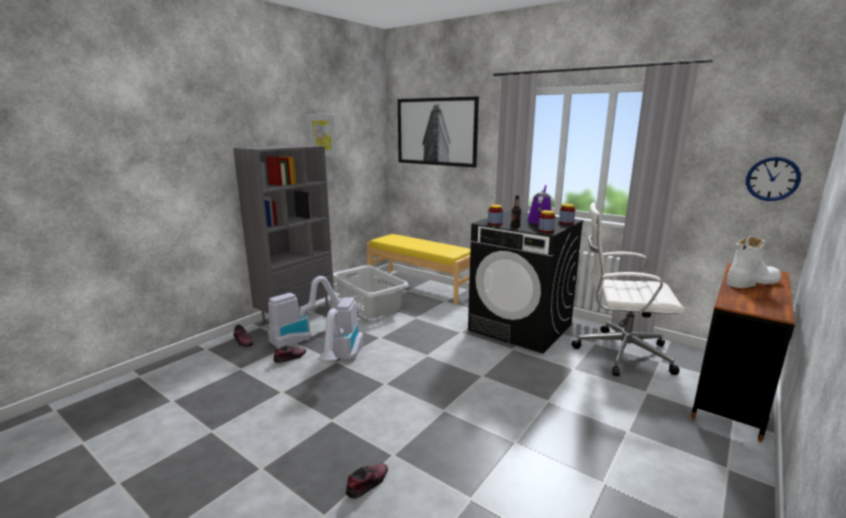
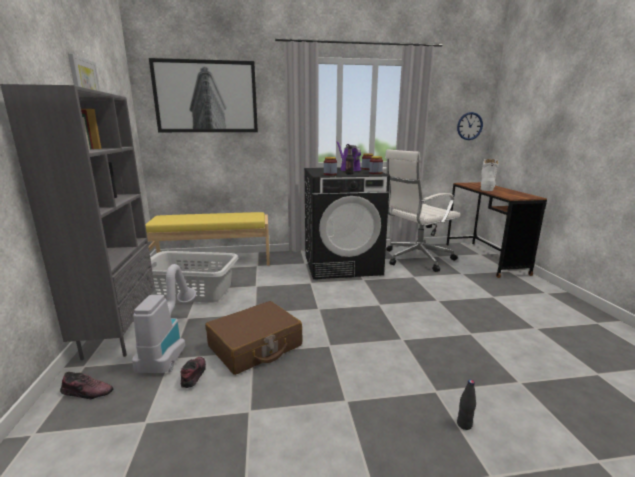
camera: 45 degrees left, 0 degrees up
vacuum cleaner [318,297,364,361] -> brown suitcase [205,301,303,375]
shoe [346,463,388,499] -> black bottle [457,380,476,430]

